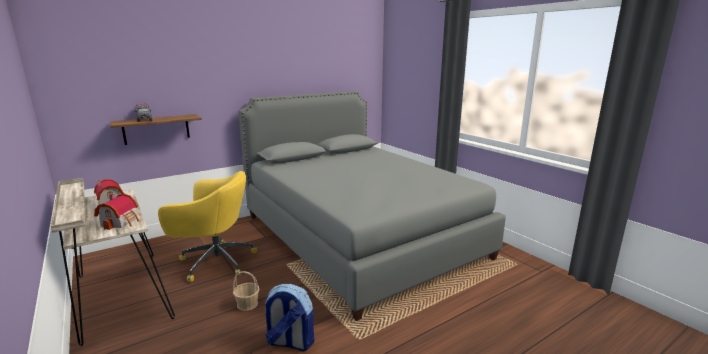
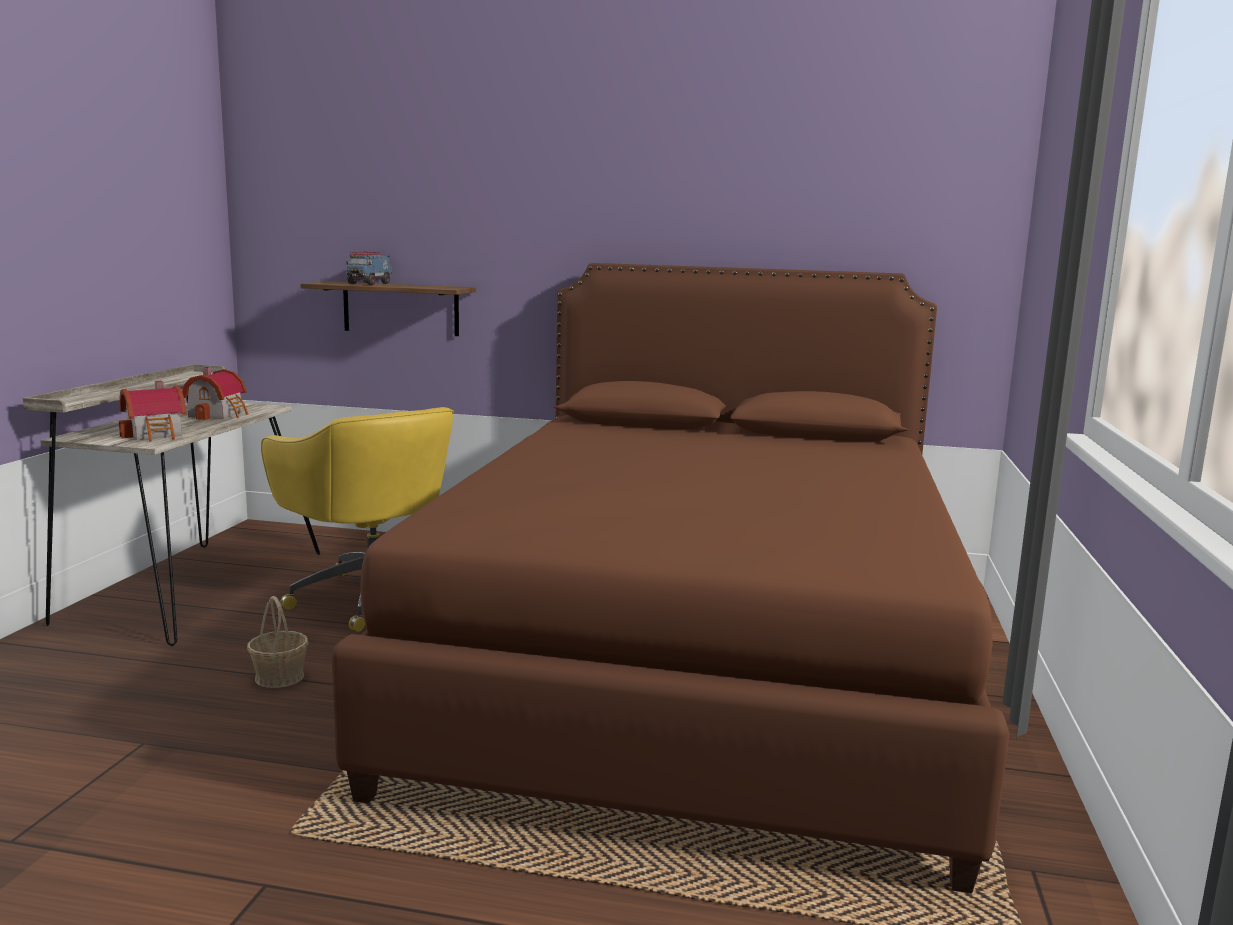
camera: 45 degrees right, 5 degrees down
grey bed [238,91,506,321] -> brown bed [332,263,1010,893]
backpack [264,284,315,351] -> none

